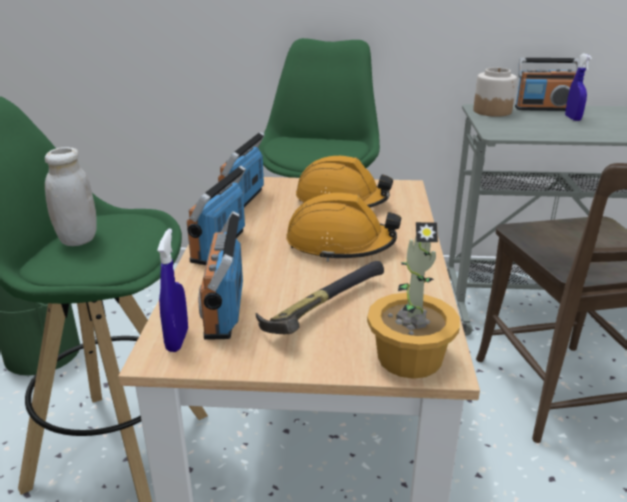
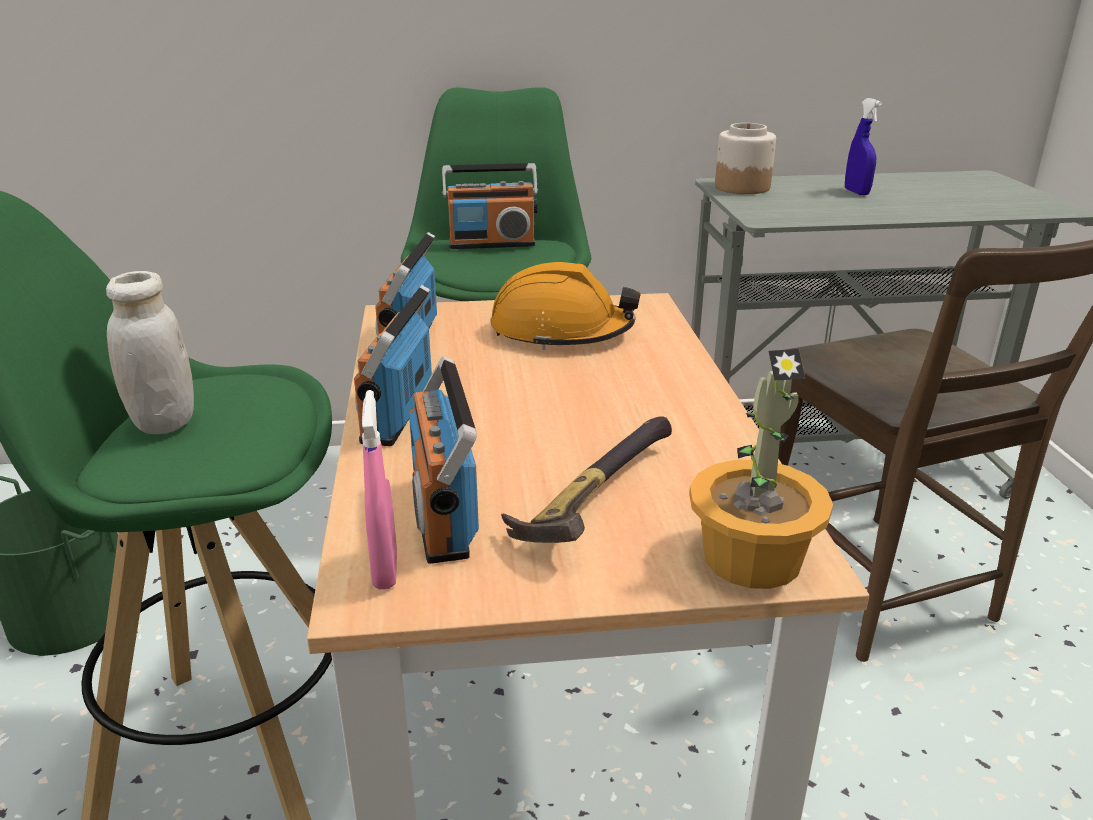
camera: 10 degrees left, 0 degrees up
blue spray bottle [157,228,188,352] -> pink spray bottle [362,390,397,589]
orange hard hat [286,193,401,262] -> none
radio [515,58,580,111] -> radio moved to [442,163,538,249]

